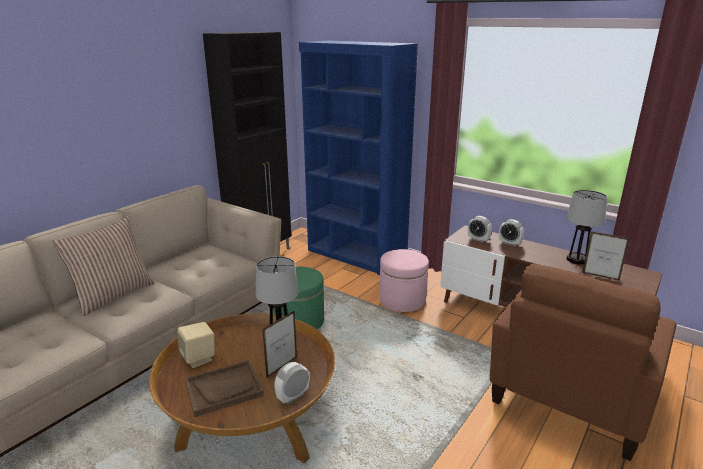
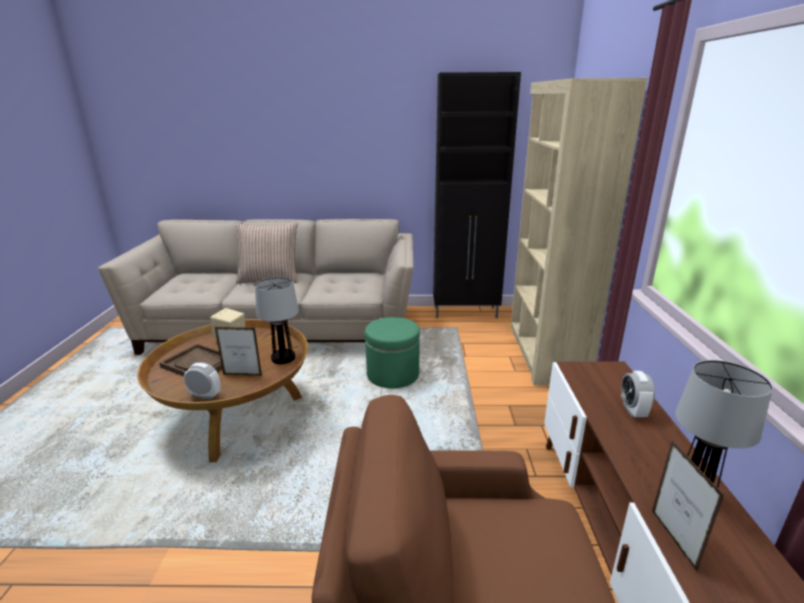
camera: 55 degrees right, 0 degrees up
blue bookcase [299,41,418,275] -> beige bookcase [511,78,648,386]
pink ottoman [380,249,429,312] -> none
alarm clock [468,216,492,242] -> none

